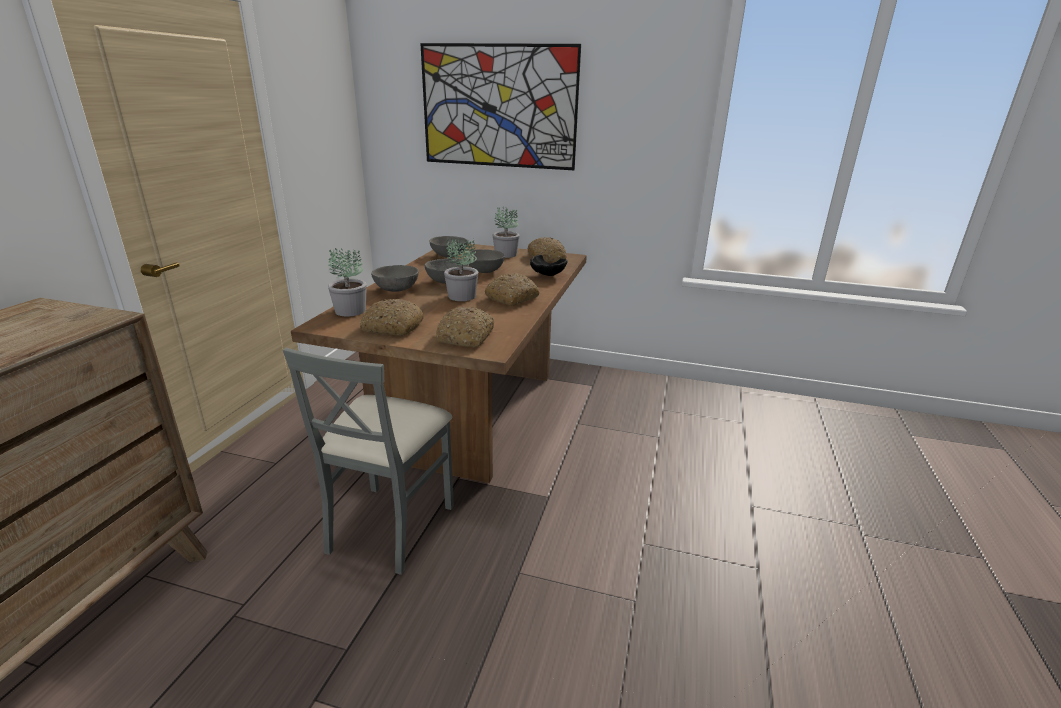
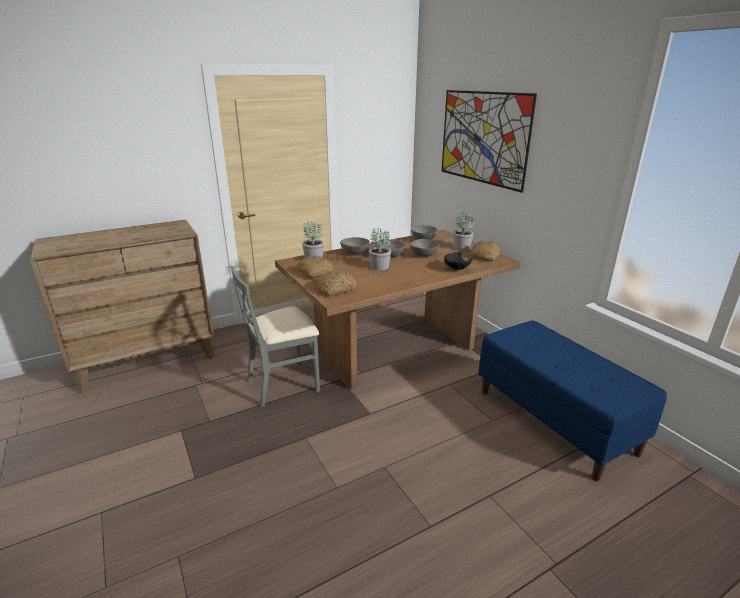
camera: 45 degrees right, 0 degrees up
bread [485,273,539,306] -> none
none -> blue bench [478,320,667,481]

